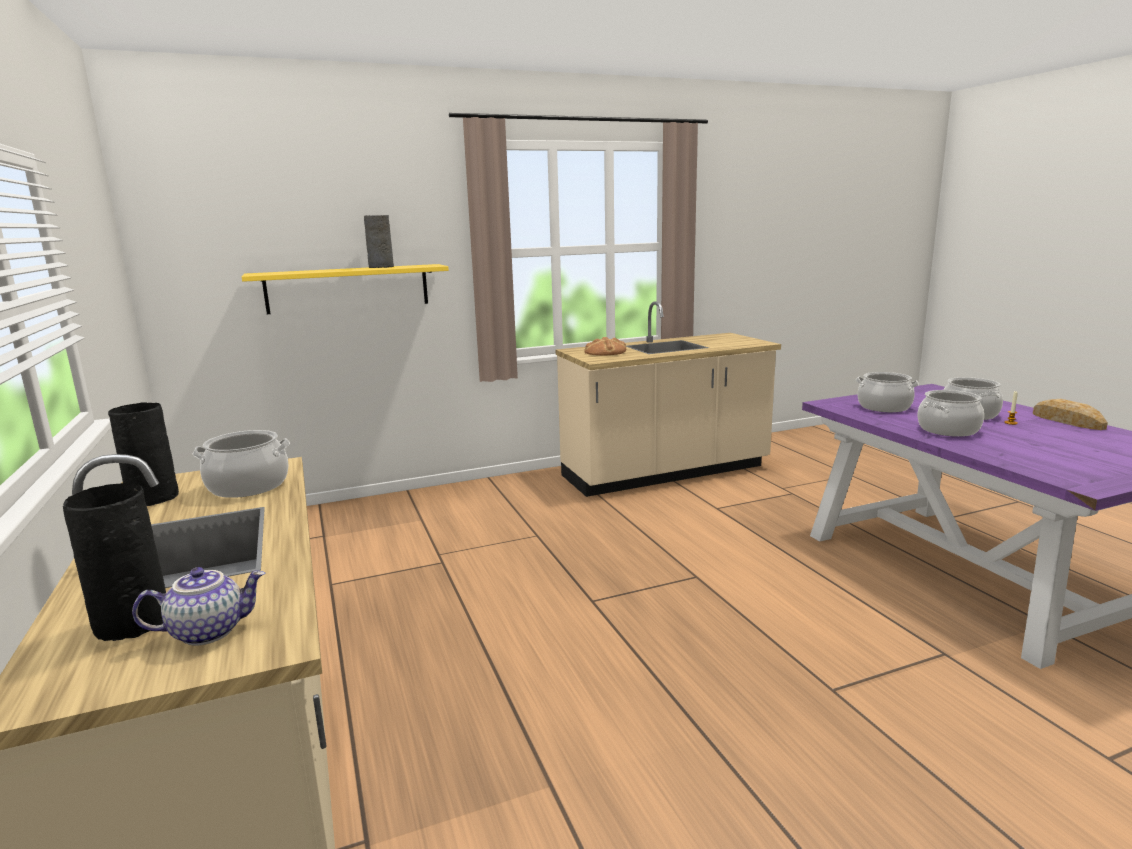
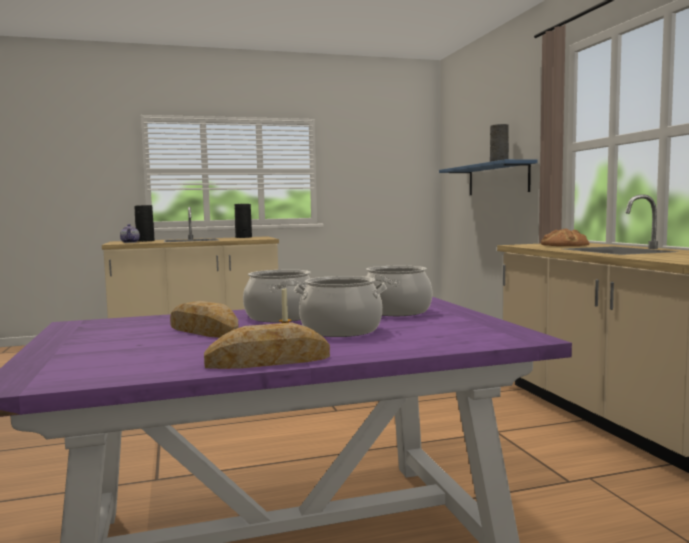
camera: 95 degrees right, 10 degrees down
cooking pot [193,430,290,498] -> none
yellow shelf [242,264,449,314] -> blue shelf [439,159,538,195]
none -> bread [170,301,239,338]

